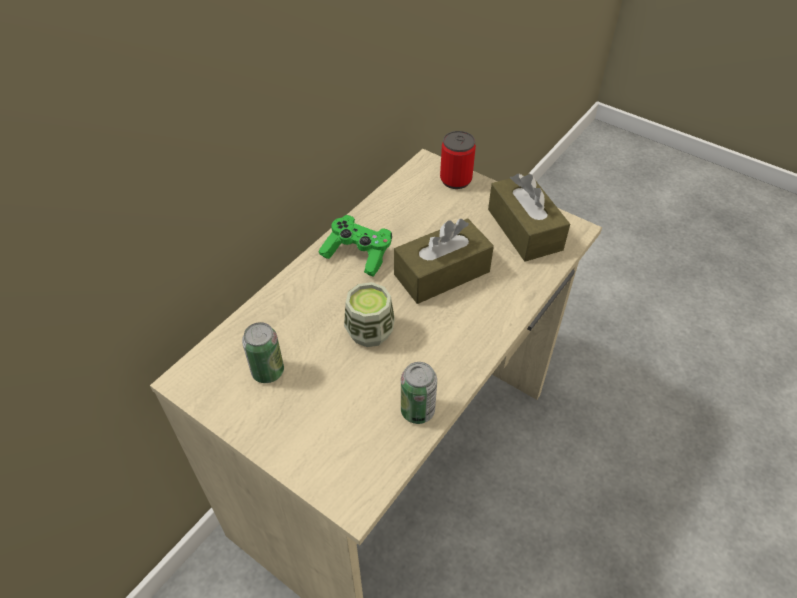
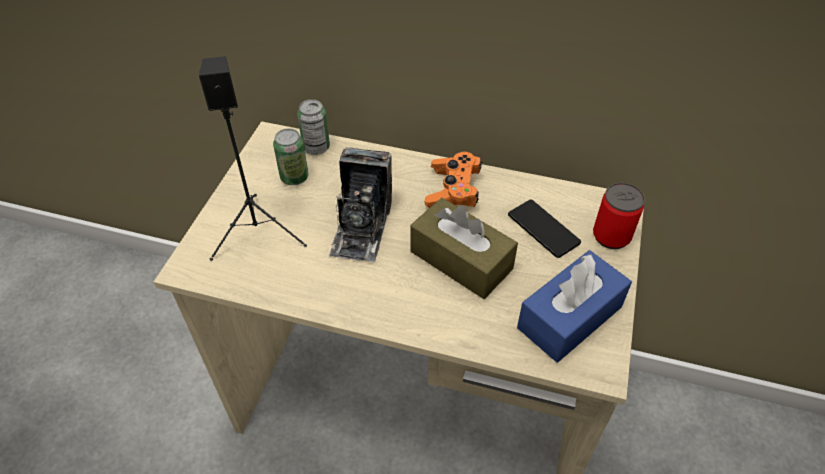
camera: 70 degrees right, 0 degrees up
green game controller [319,215,392,277] -> orange game controller [425,152,483,208]
cup [344,282,395,347] -> camera [329,147,392,262]
can [401,362,437,424] -> can moved to [297,99,330,155]
brown tissue box [488,173,570,262] -> blue tissue box [517,250,632,362]
none -> black speaker [199,56,307,261]
none -> phone [508,200,581,258]

